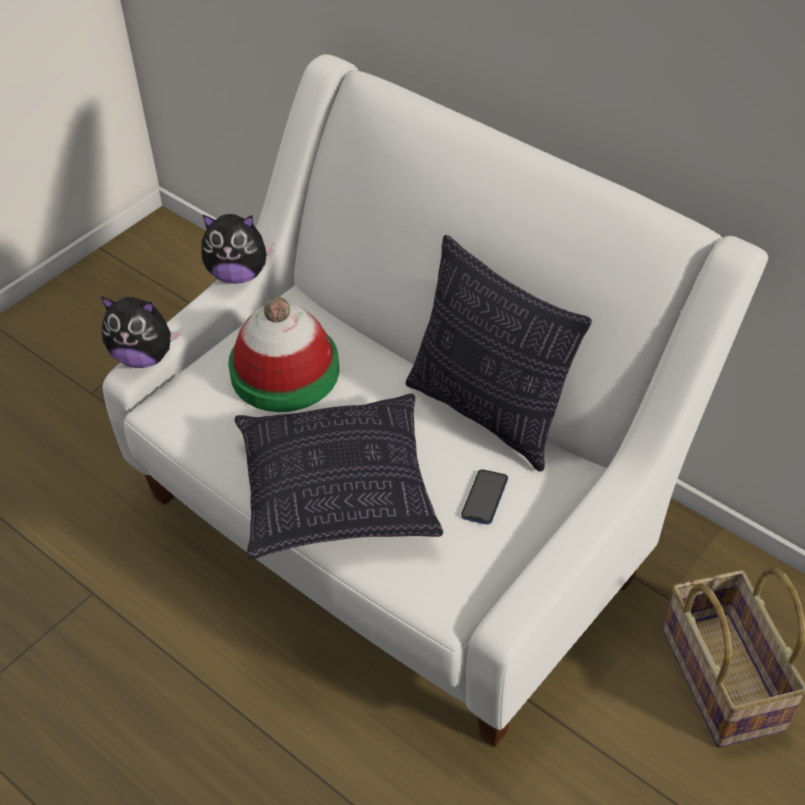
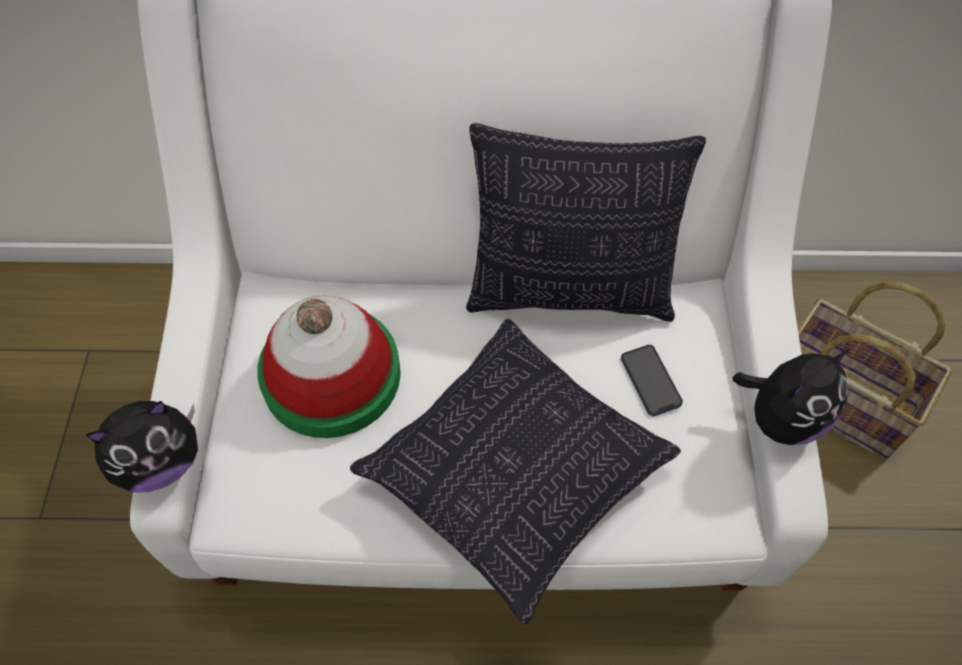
camera: 40 degrees left, 10 degrees up
plush toy [201,214,274,284] -> plush toy moved to [733,349,851,446]

